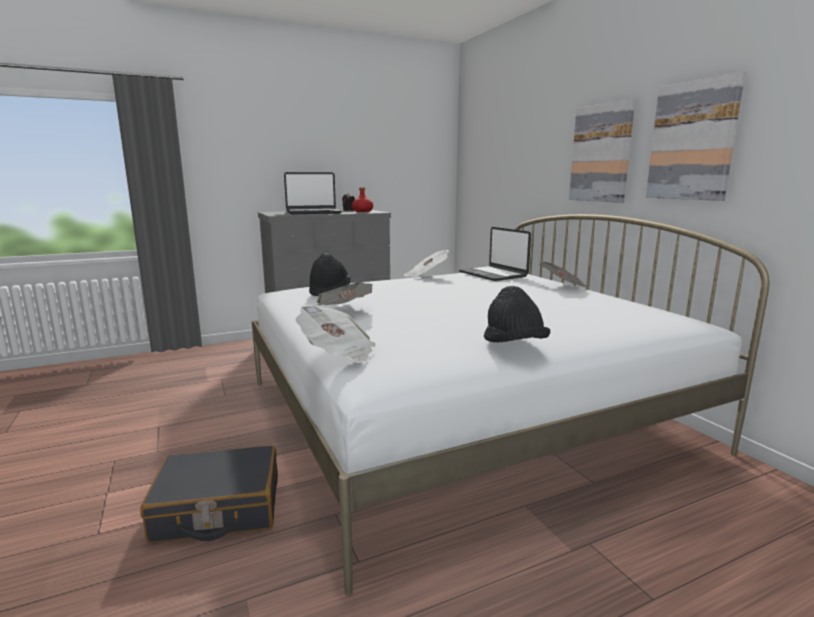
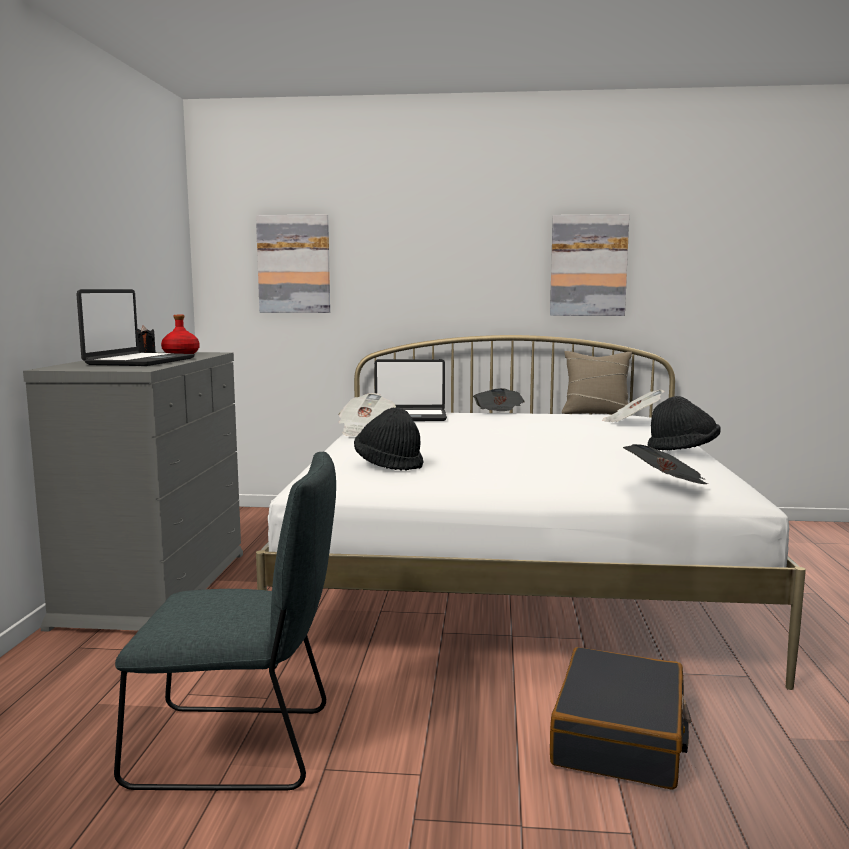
camera: 60 degrees left, 5 degrees down
newspaper [317,282,373,305] -> newspaper moved to [602,390,665,422]
picture [569,99,635,203] -> picture moved to [256,215,330,313]
none -> grey chair [114,452,336,791]
none -> beige pillow [562,351,633,415]

